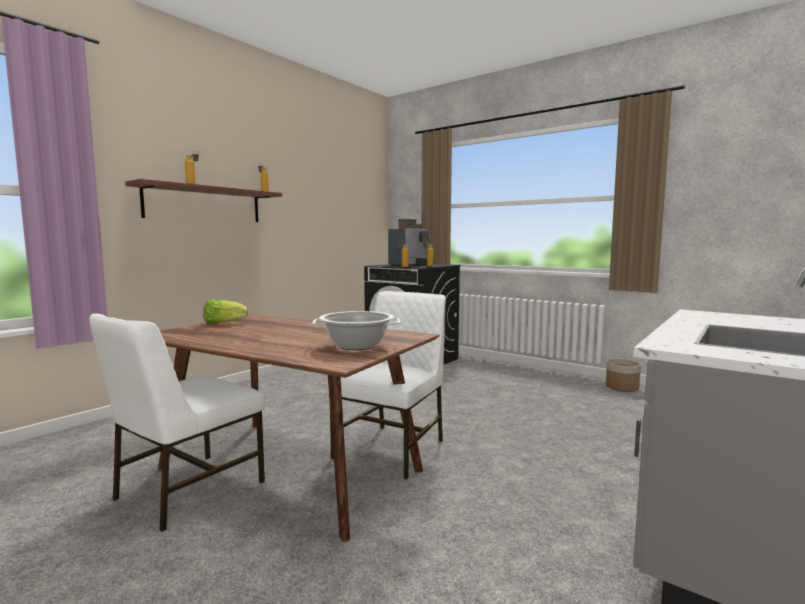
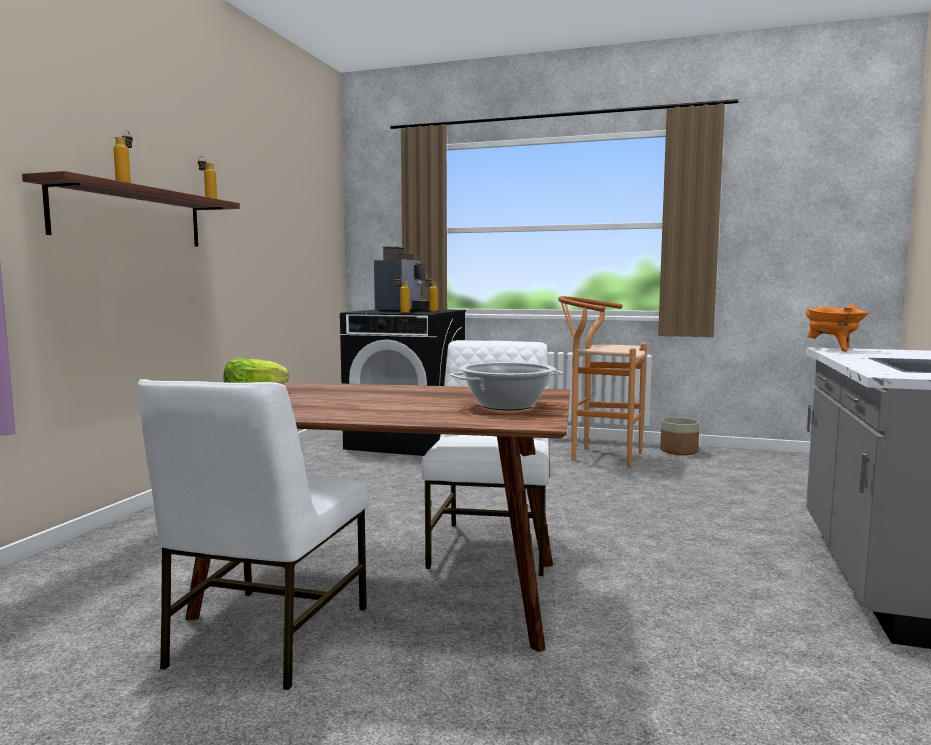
camera: 20 degrees left, 0 degrees up
none -> brown stool [558,296,647,469]
none -> orange cooking pot [804,303,869,352]

